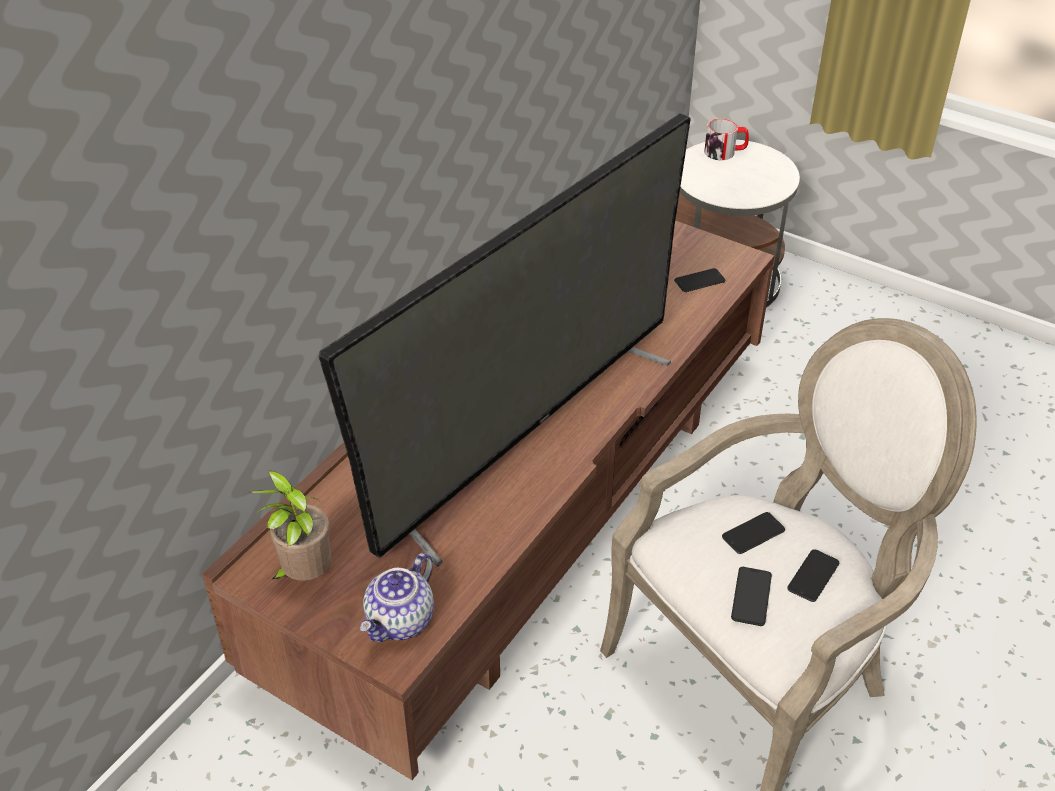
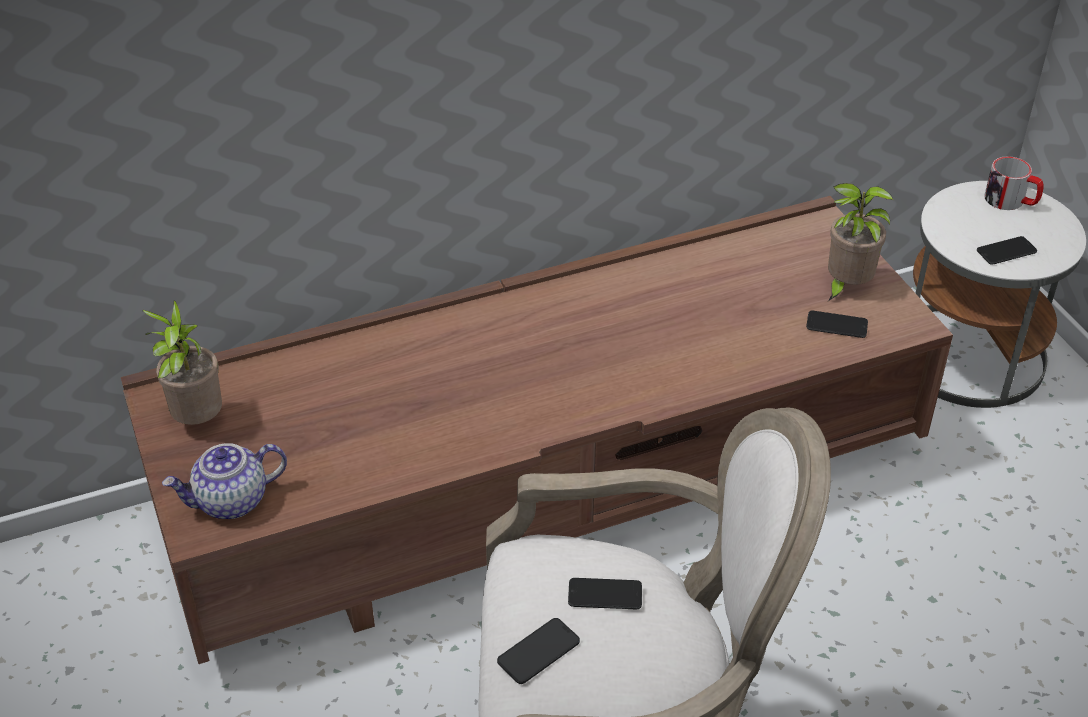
camera: 35 degrees right, 0 degrees up
television [318,114,691,567] -> none
phone [787,549,839,602] -> phone moved to [977,236,1037,265]
none -> potted plant [828,183,893,301]

